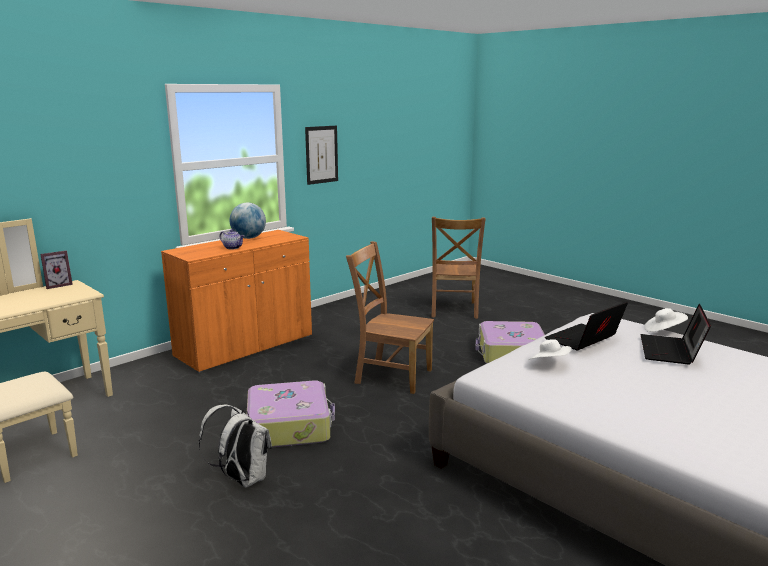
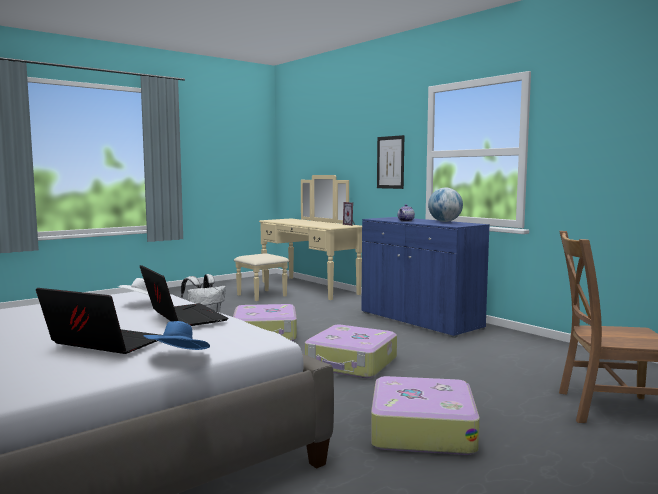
camera: 95 degrees right, 10 degrees down
orange cabinet [161,230,312,373] -> blue cabinet [362,217,490,338]
picture [305,126,338,185] -> picture moved to [377,135,404,189]
brown chair [346,241,434,394] -> suitcase [305,325,397,378]
white hat [645,308,688,332] -> blue hat [144,321,210,350]

